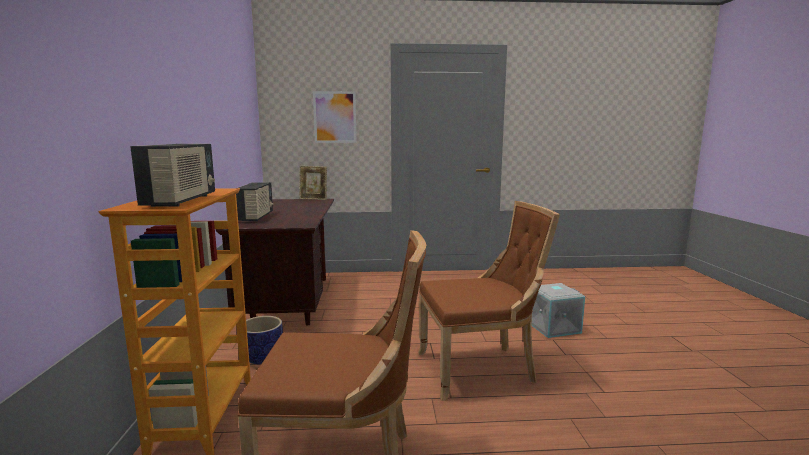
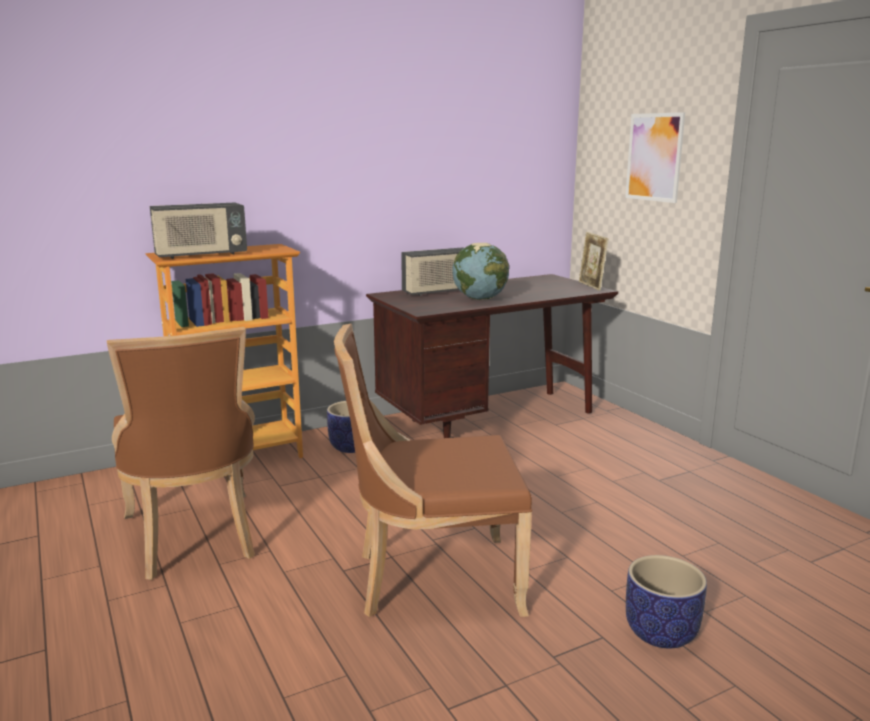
camera: 65 degrees right, 5 degrees up
brown chair [418,201,560,401] -> brown chair turned 120 degrees clockwise [334,324,532,617]
grey storage box [532,283,585,338] -> planter [626,555,707,648]
none -> globe [452,243,509,300]

